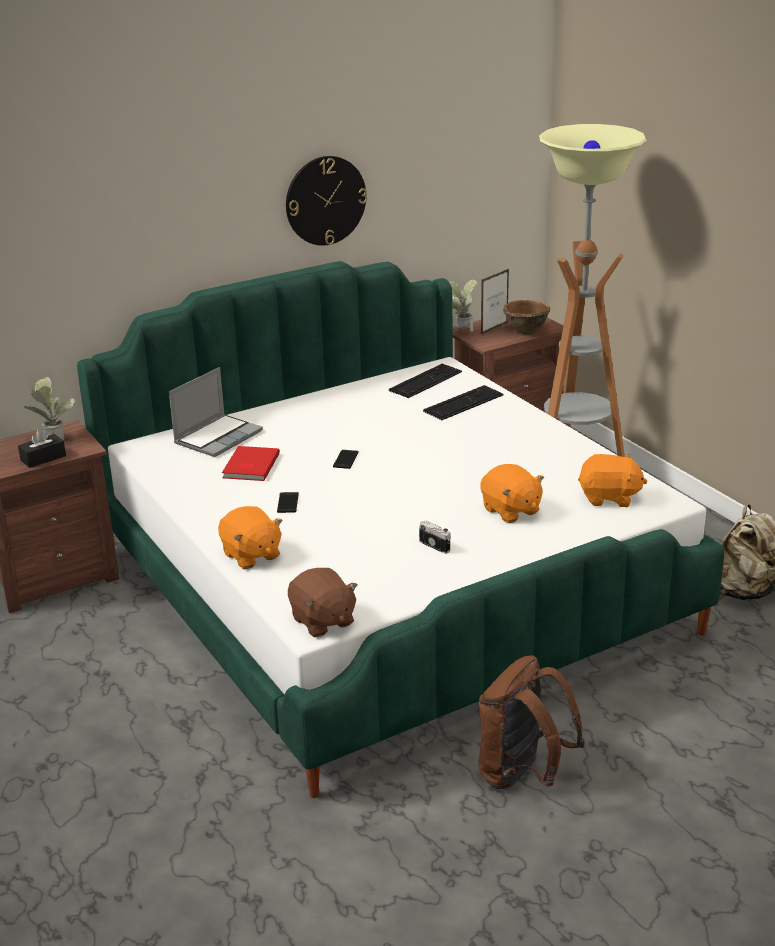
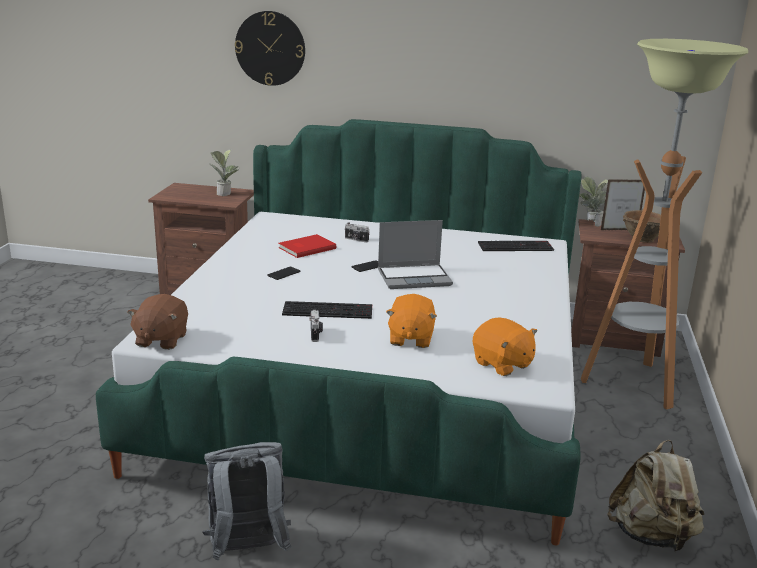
camera: 40 degrees right, 5 degrees down
black tissue box [18,428,66,468] -> none
laptop [169,367,263,457] -> laptop moved to [378,220,453,289]
orange plush toy [218,506,283,569] -> none
wall clock [286,156,367,246] -> wall clock moved to [235,11,305,86]
keyboard [423,385,503,420] -> keyboard moved to [282,301,372,319]
brown backpack [479,655,585,790] -> grey backpack [202,442,292,561]
none -> camera [345,222,370,243]

